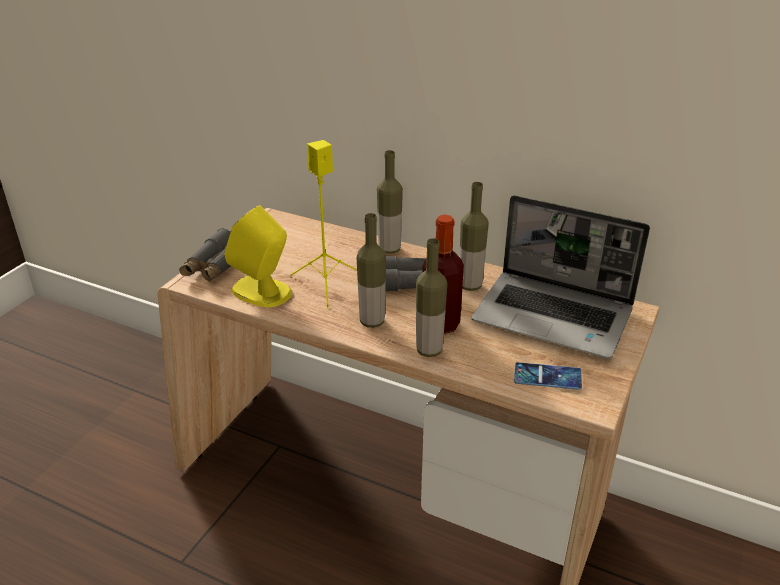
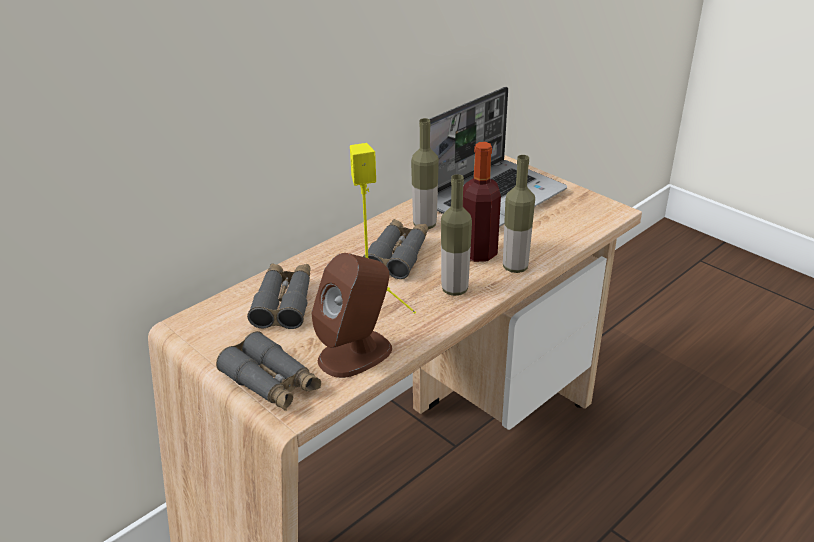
camera: 70 degrees left, 0 degrees up
yellow speaker [224,205,292,307] -> brown speaker [311,253,392,378]
bottle [377,150,403,254] -> none
phone [514,362,582,390] -> none
none -> grey binoculars [247,263,311,329]

